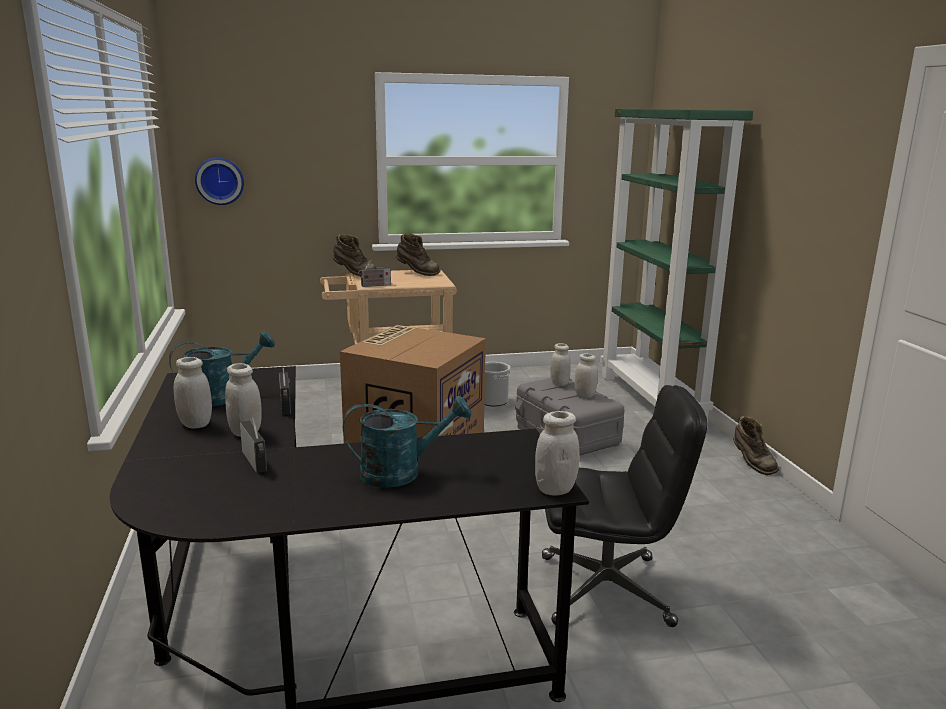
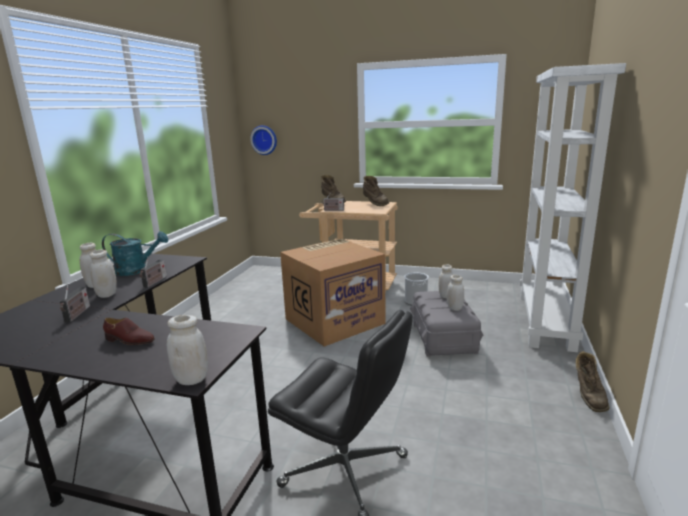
camera: 30 degrees right, 0 degrees up
turquoise watering can [343,396,471,488] -> brown shoe [103,317,155,345]
green bookcase [600,109,753,422] -> white bookcase [520,63,626,352]

